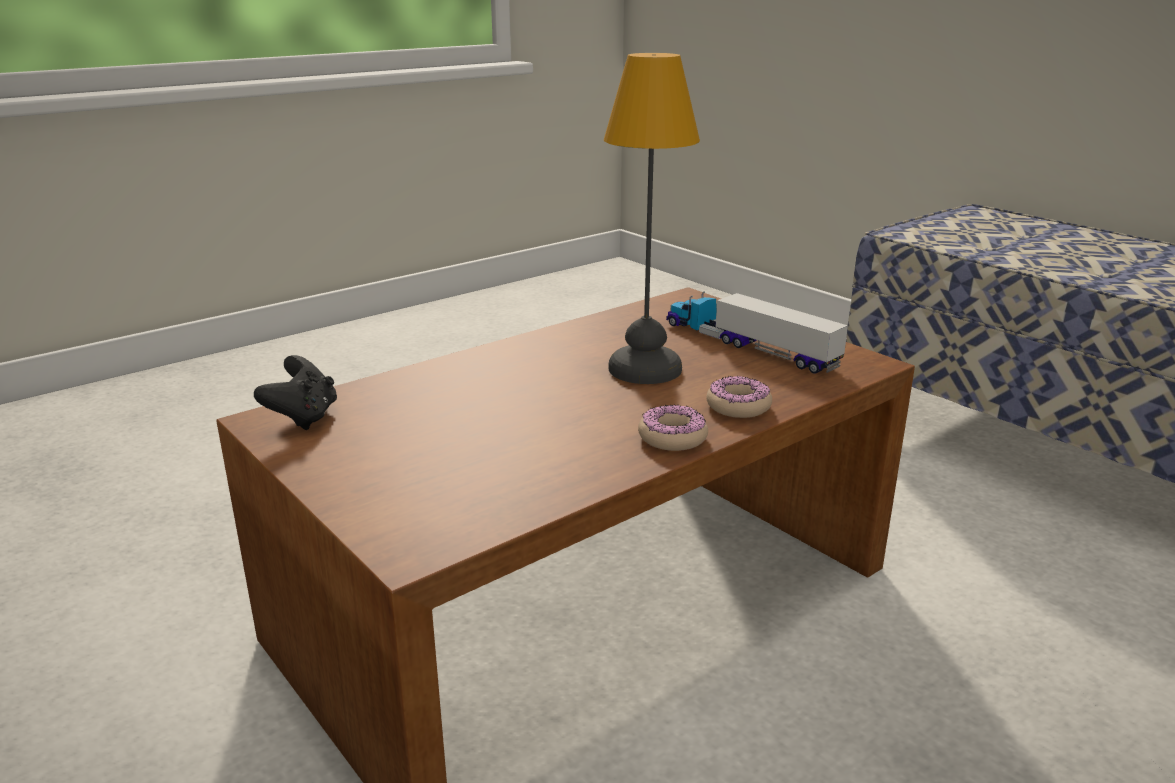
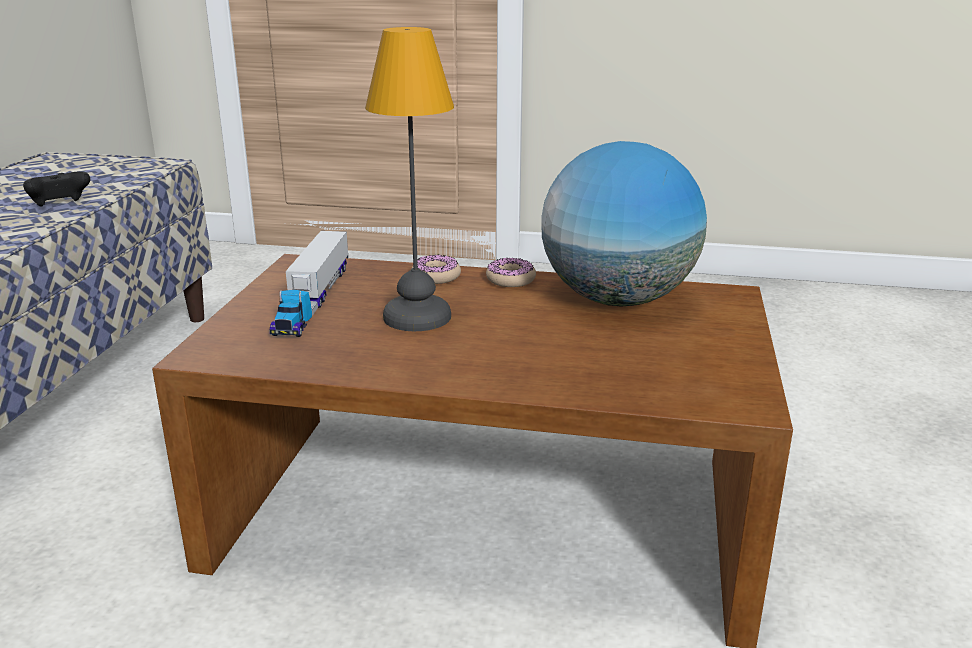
camera: 130 degrees left, 0 degrees up
black game controller [254,355,337,430] -> black game controller moved to [23,171,90,207]
none -> globe [541,141,707,307]

